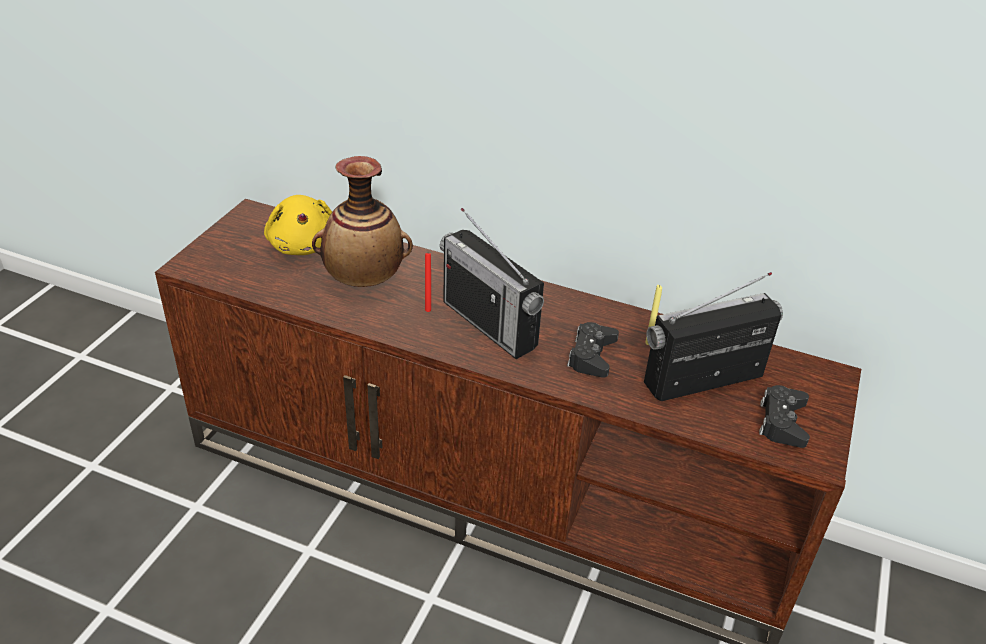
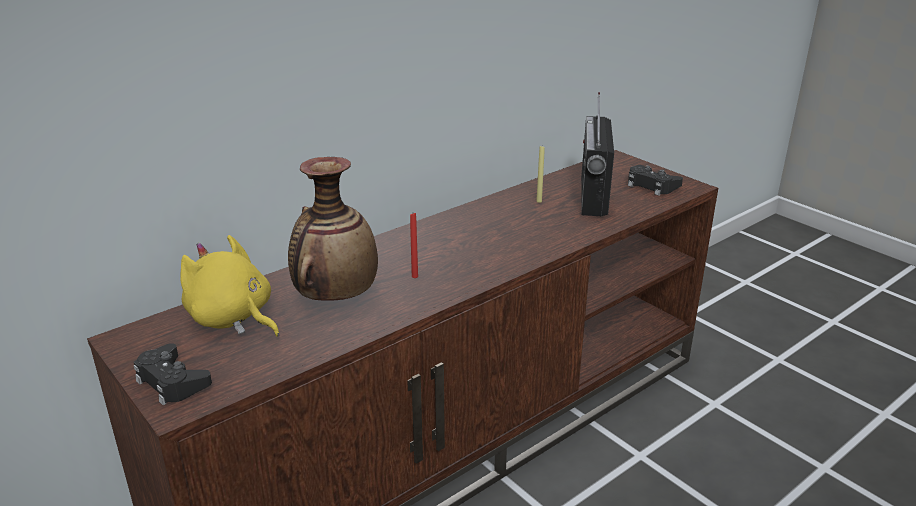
camera: 60 degrees left, 10 degrees down
yellow plush toy [264,195,332,255] -> yellow plush toy turned 150 degrees counterclockwise [180,235,279,337]
radio [440,208,544,359] -> none
black game controller [567,322,619,378] -> black game controller moved to [134,343,212,405]

